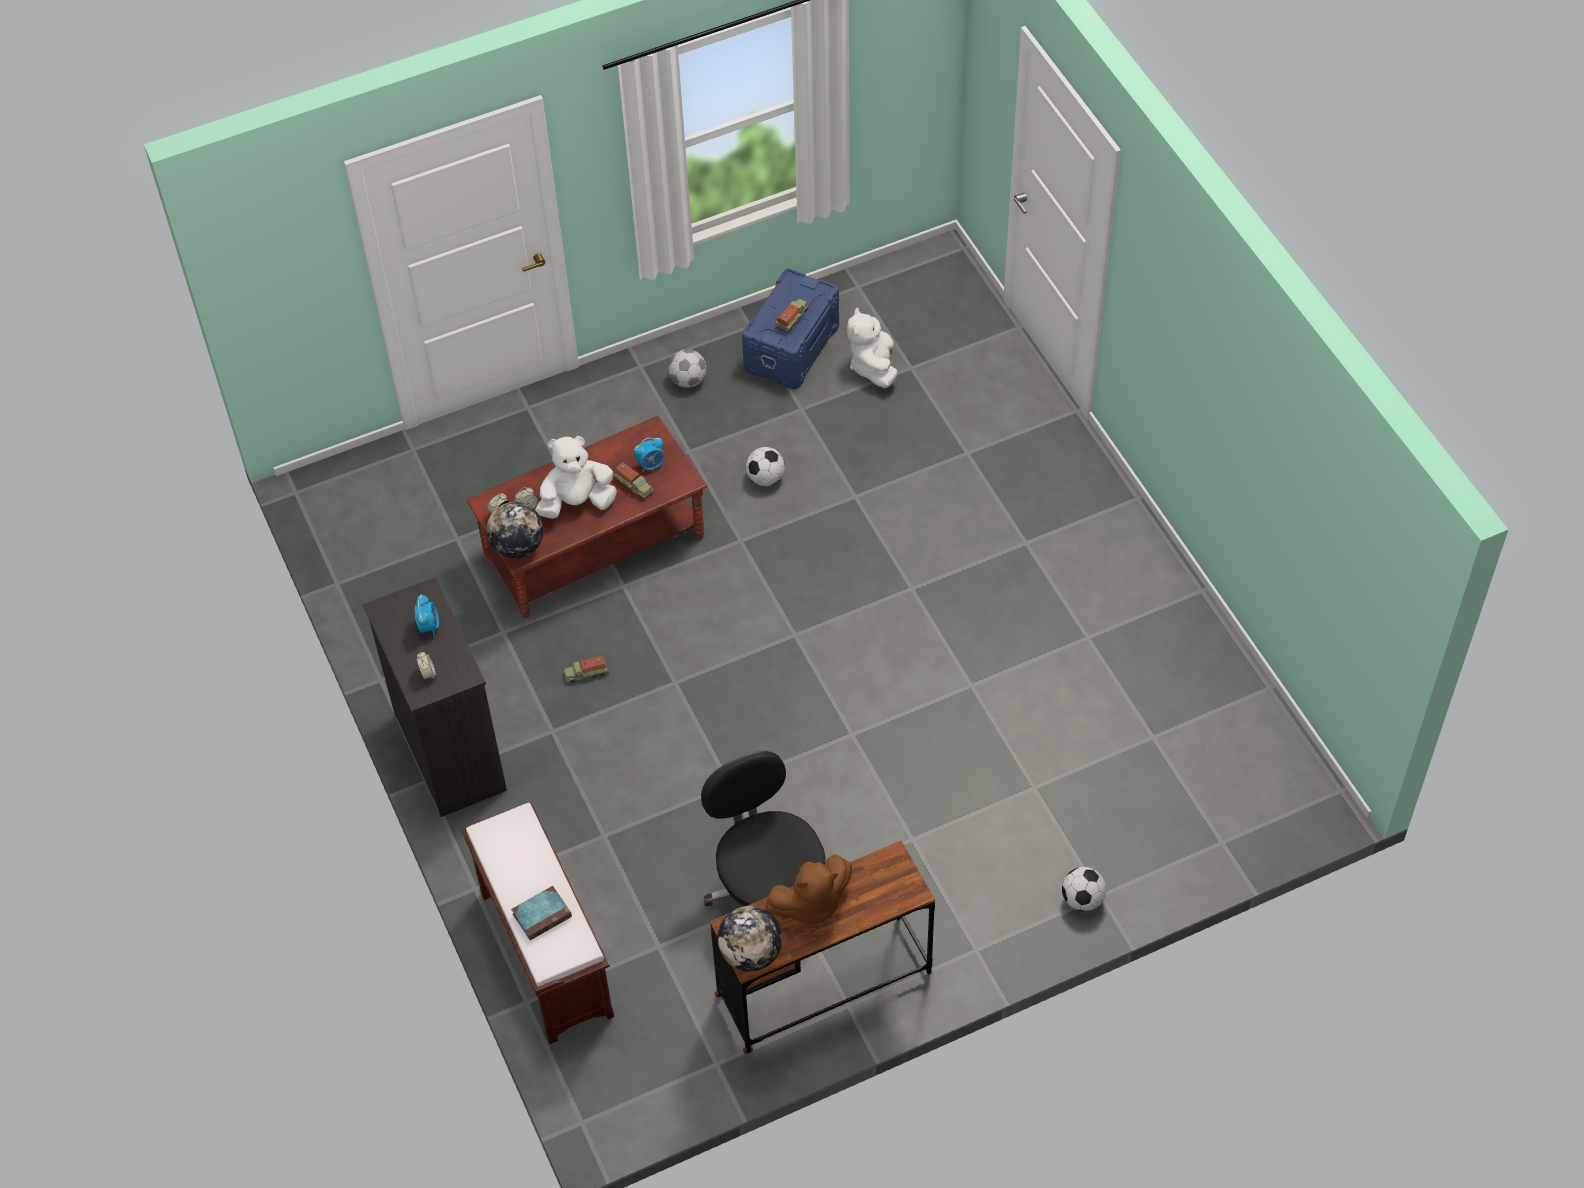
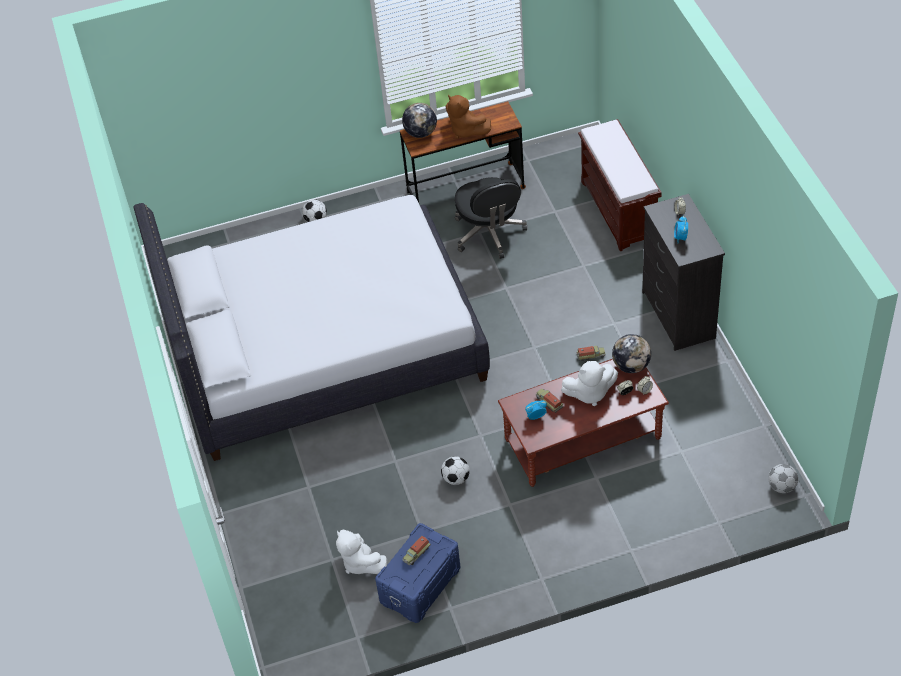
camera: 170 degrees left, 5 degrees down
book [511,886,572,940] -> none
football [668,349,706,388] -> football moved to [768,464,798,493]
globe [717,906,782,972] -> globe moved to [402,103,437,138]
brown plush toy [765,855,852,927] -> brown plush toy turned 120 degrees counterclockwise [446,95,491,139]
white plush toy [847,307,898,388] -> white plush toy turned 135 degrees clockwise [336,529,387,574]
none -> white bed [133,195,490,461]

